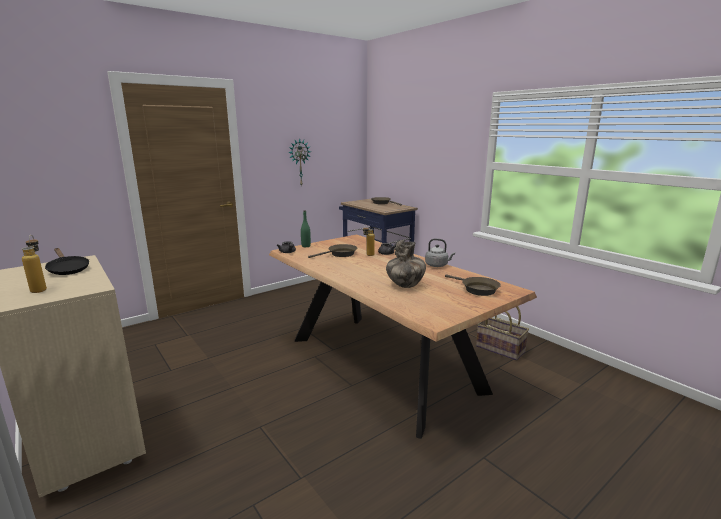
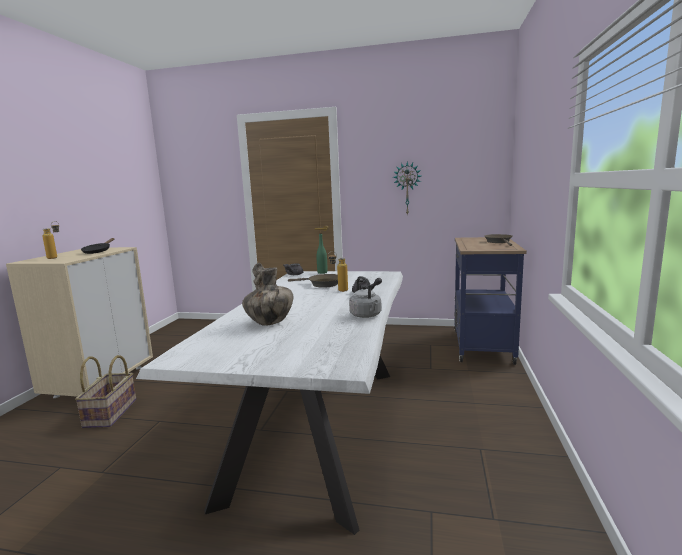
camera: 50 degrees right, 5 degrees down
brown dining table [269,234,537,439] -> white dining table [136,271,403,535]
brown frying pan [445,274,501,296] -> none
basket [476,306,529,361] -> basket moved to [75,355,136,428]

